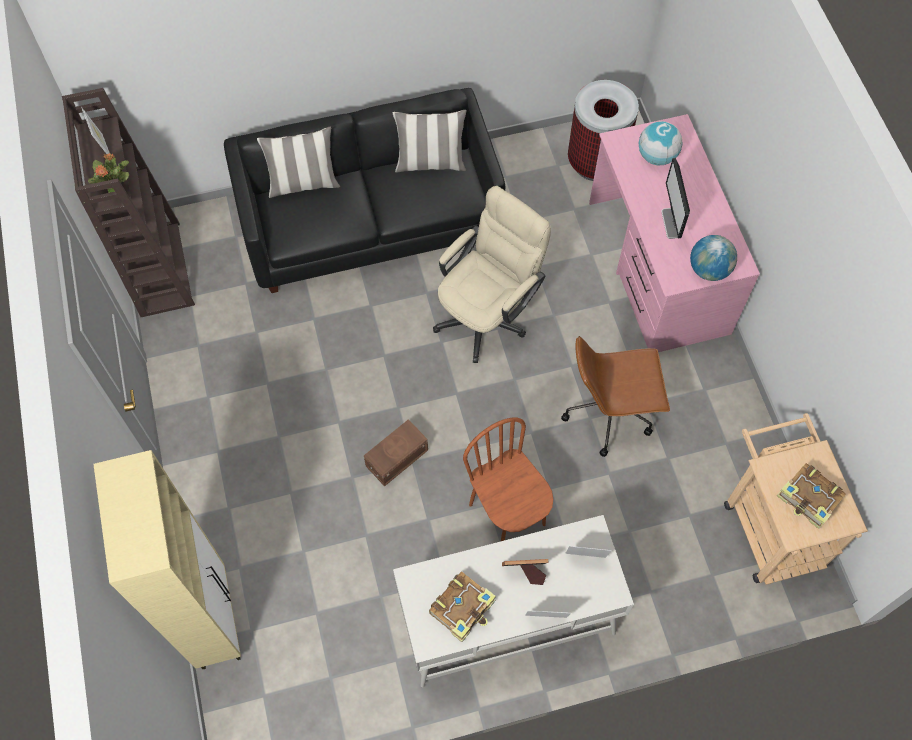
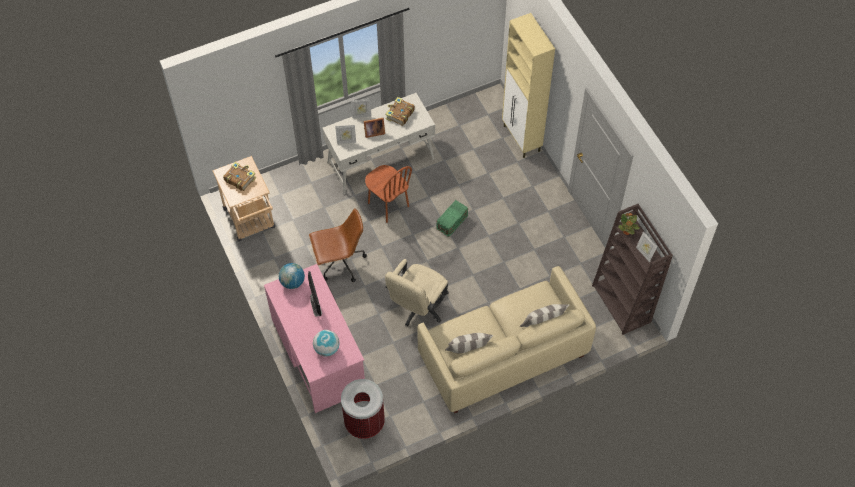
camera: 170 degrees right, 5 degrees down
black sofa [224,88,505,293] -> beige sofa [417,266,596,413]
brown storage box [364,419,428,487] -> green storage box [437,200,468,237]

